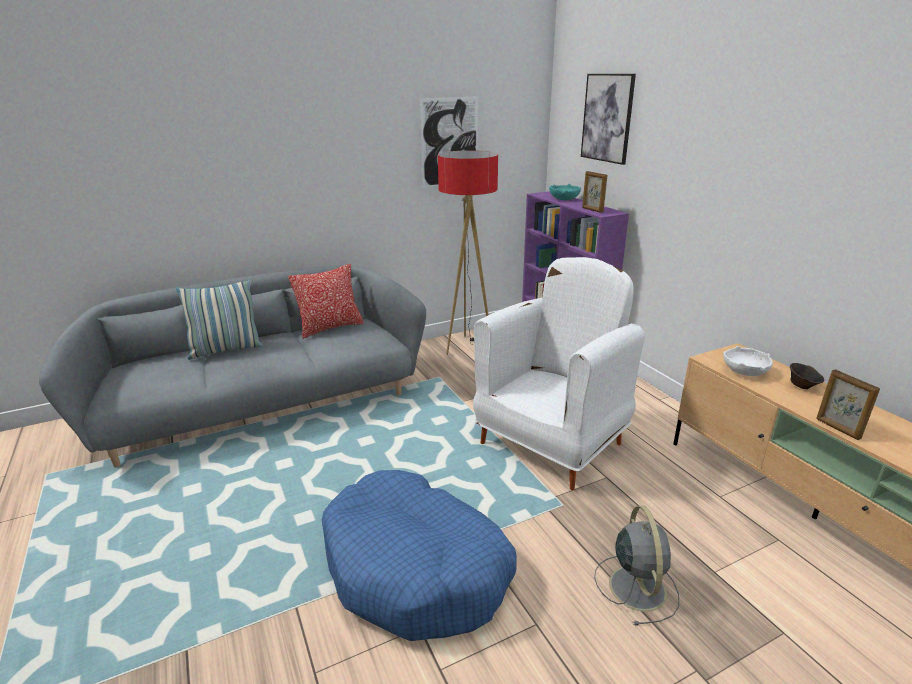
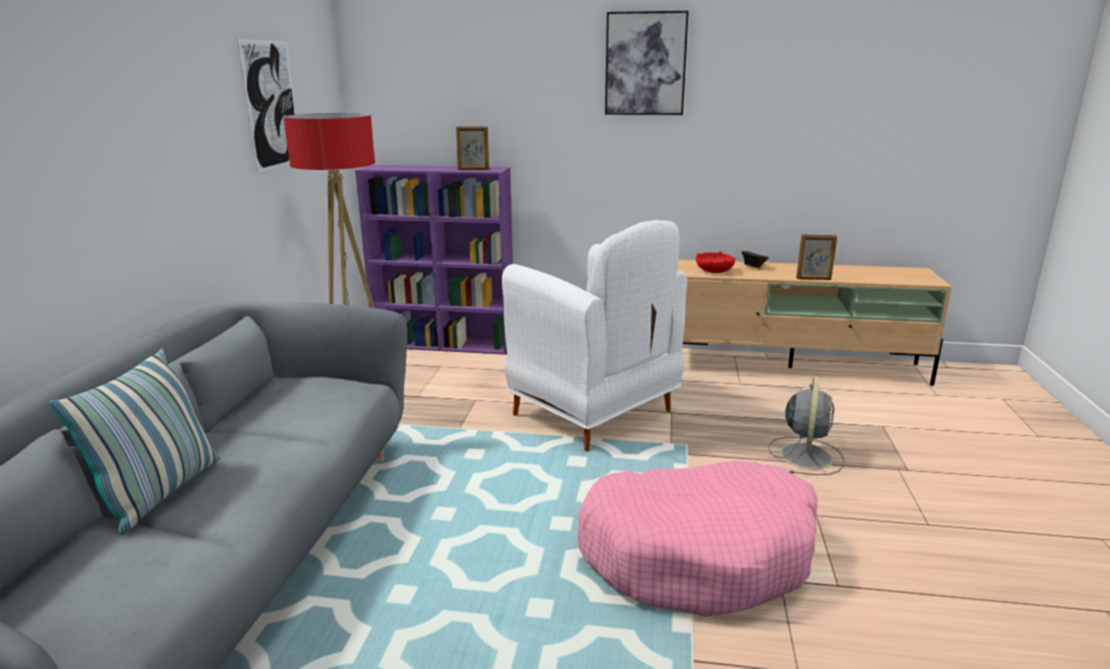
camera: 55 degrees left, 5 degrees down
pillow [288,264,364,339] -> none
blue dog bed [322,470,517,641] -> pink dog bed [578,461,818,617]
white armchair [473,257,645,490] -> white armchair turned 150 degrees clockwise [502,220,687,451]
turquoise bowl [549,184,581,200] -> none
picture [581,74,636,165] -> picture moved to [605,11,689,115]
grey fan [594,506,679,626] -> grey fan turned 75 degrees clockwise [768,376,844,475]
white bowl [723,346,773,376] -> red bowl [696,251,736,273]

